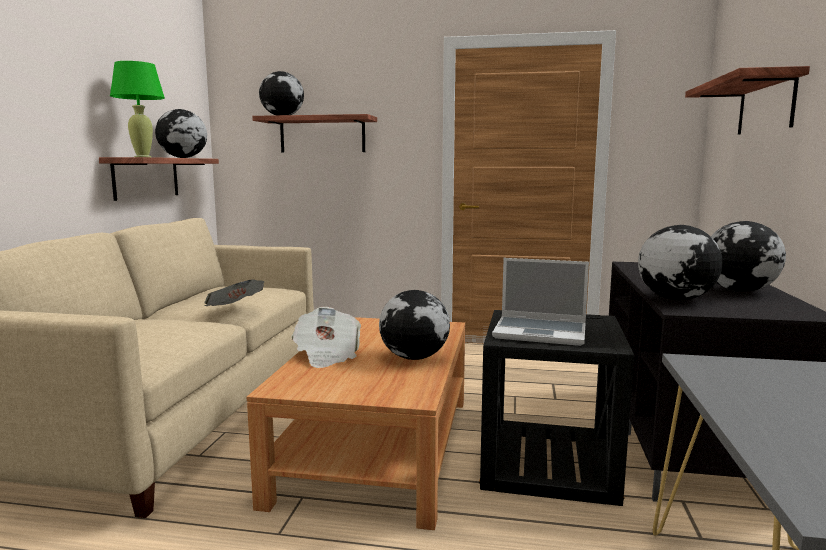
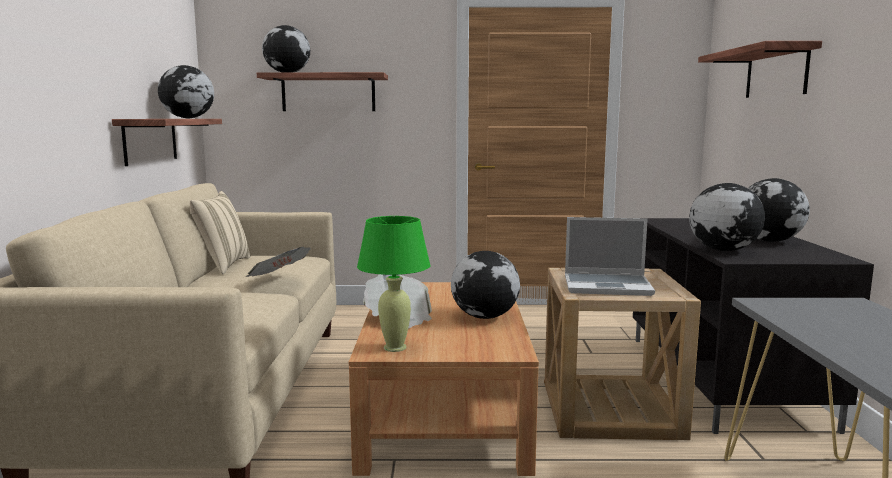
camera: 10 degrees left, 0 degrees up
green table lamp [110,61,165,157] -> green table lamp moved to [357,216,430,352]
black side table [479,310,634,506] -> beige side table [544,268,701,440]
none -> beige pillow [190,191,250,275]

